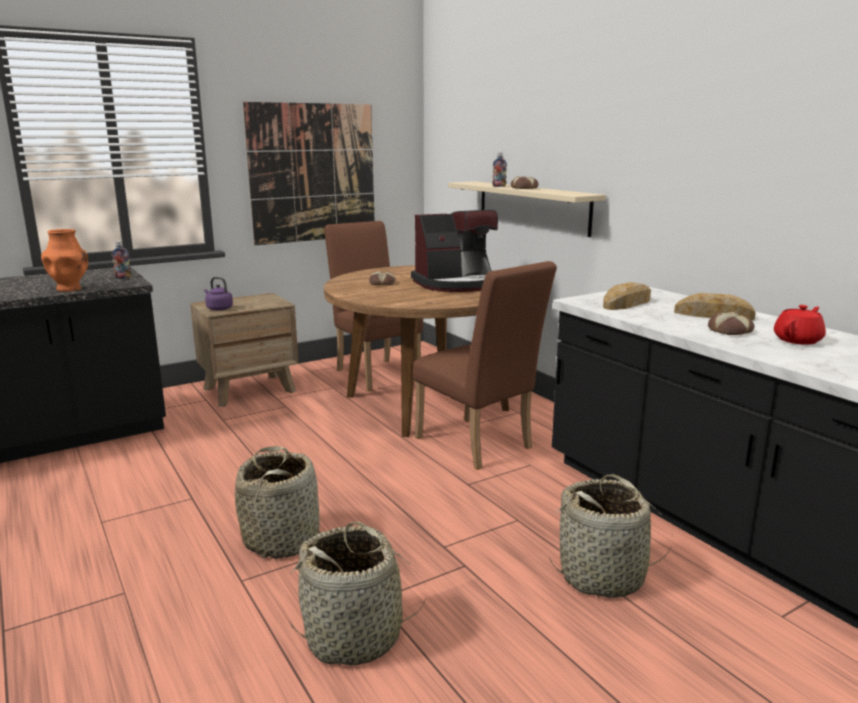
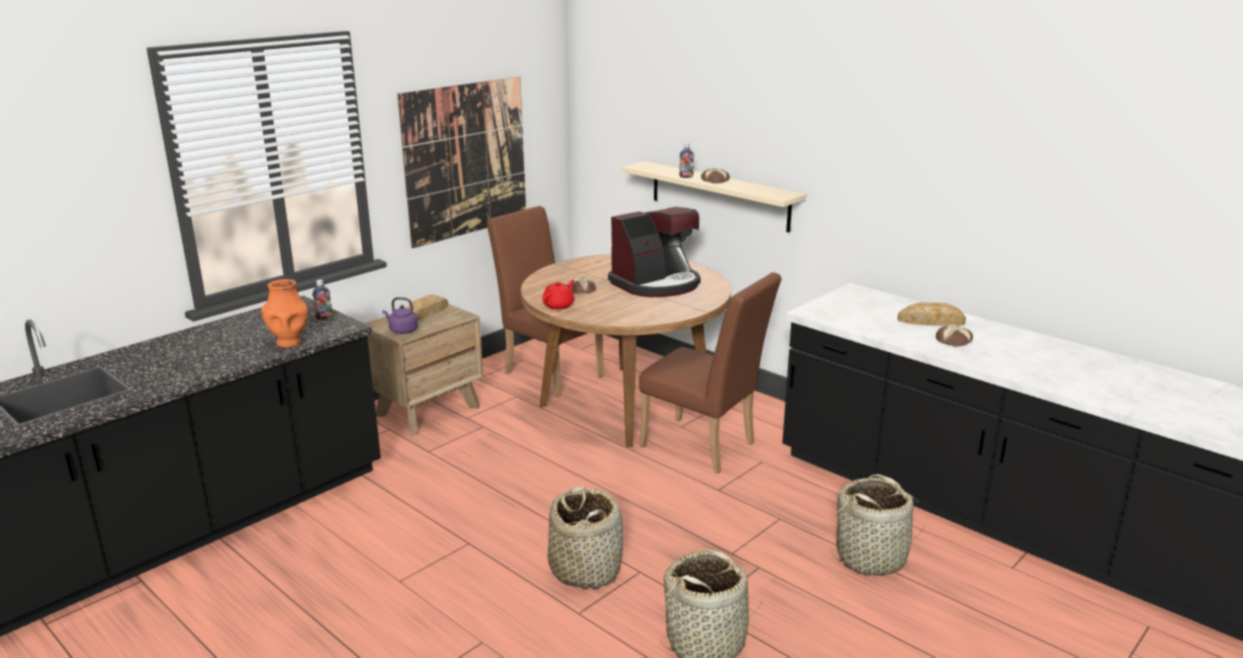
camera: 15 degrees left, 5 degrees up
bread [603,282,651,310] -> bread moved to [407,295,448,320]
red teapot [774,305,826,345] -> red teapot moved to [543,280,575,309]

